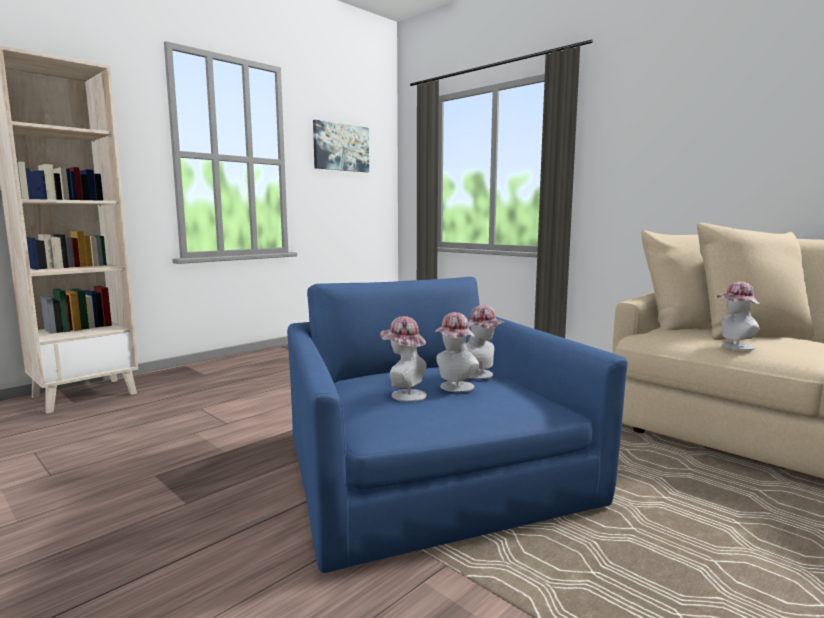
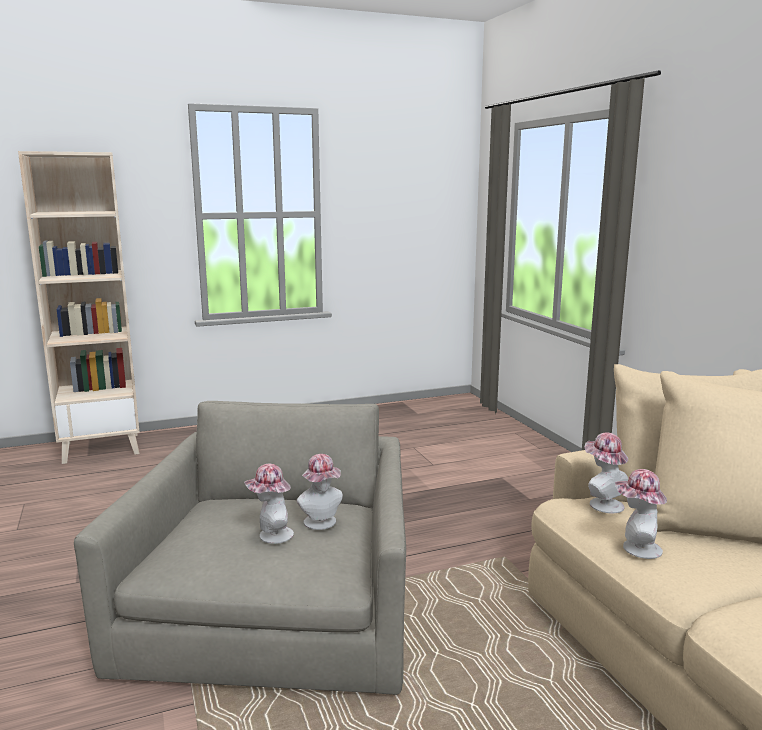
camera: 25 degrees right, 5 degrees up
blue armchair [287,277,628,573] -> grey armchair [74,401,406,695]
picture [313,120,369,172] -> none
hat [381,316,427,402] -> hat moved to [585,432,628,513]

